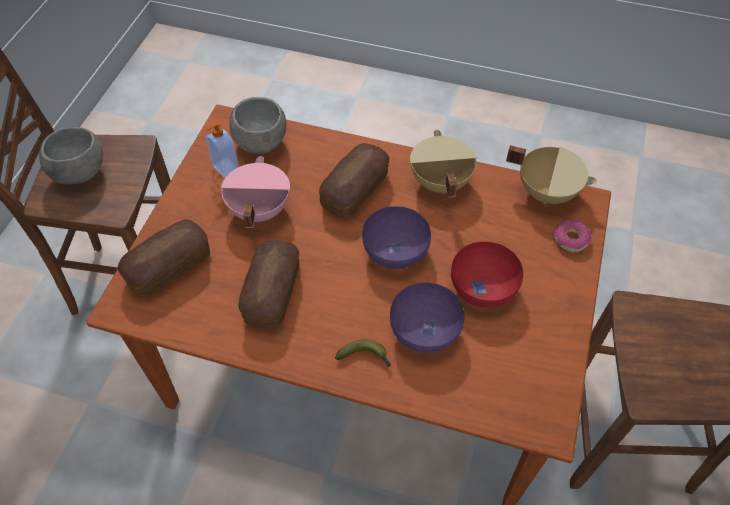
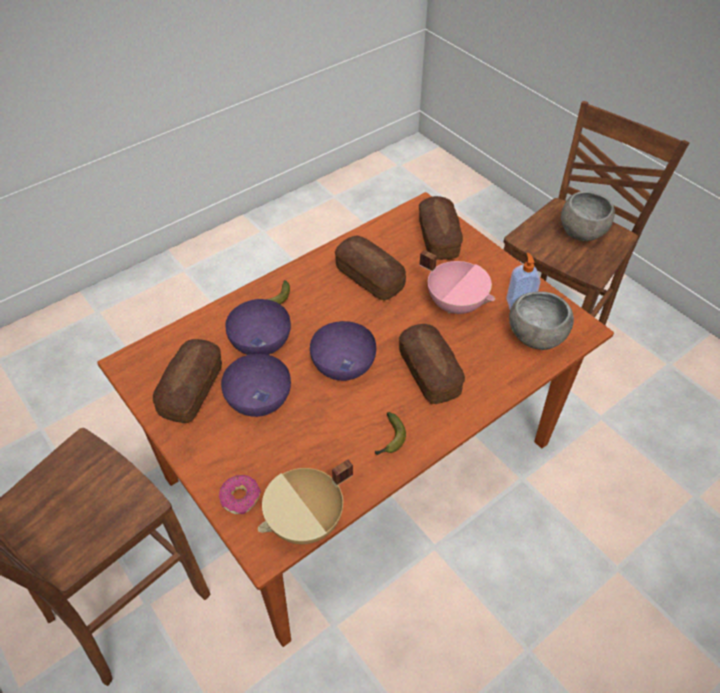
camera: 125 degrees right, 5 degrees down
beige cooking pot [410,130,477,197] -> banana [375,412,406,455]
red bowl [451,242,523,308] -> purple bowl [221,354,291,417]
none -> bread [153,339,222,423]

